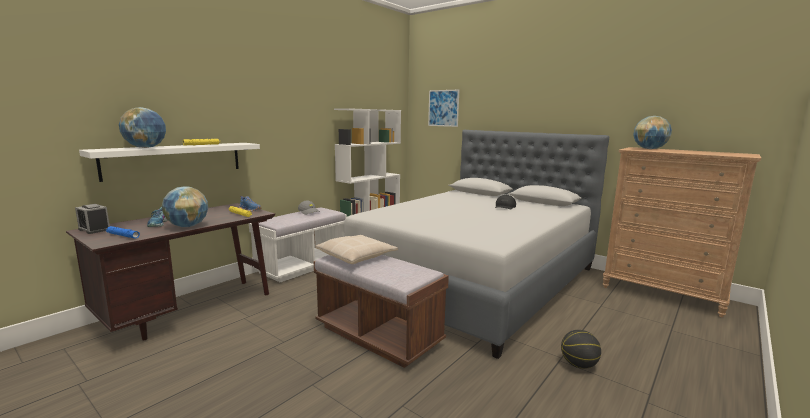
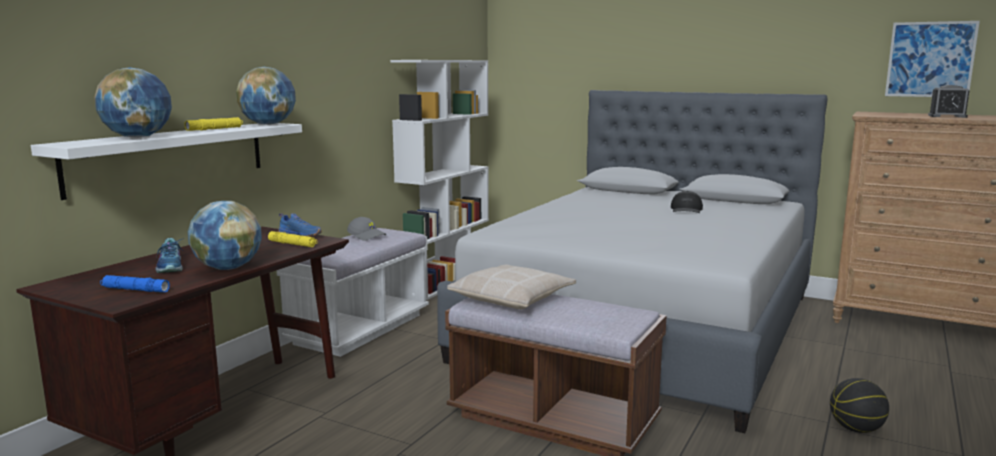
camera: 10 degrees left, 0 degrees up
alarm clock [75,204,110,234] -> alarm clock moved to [928,85,970,118]
picture [428,90,459,127] -> picture moved to [885,21,980,98]
globe [633,116,672,149] -> globe moved to [236,67,296,125]

